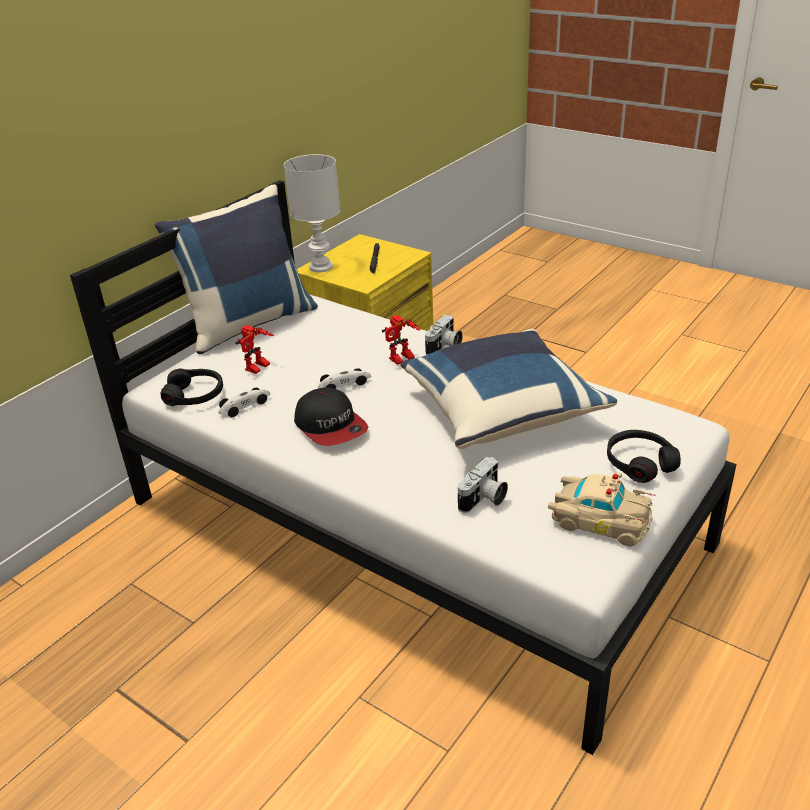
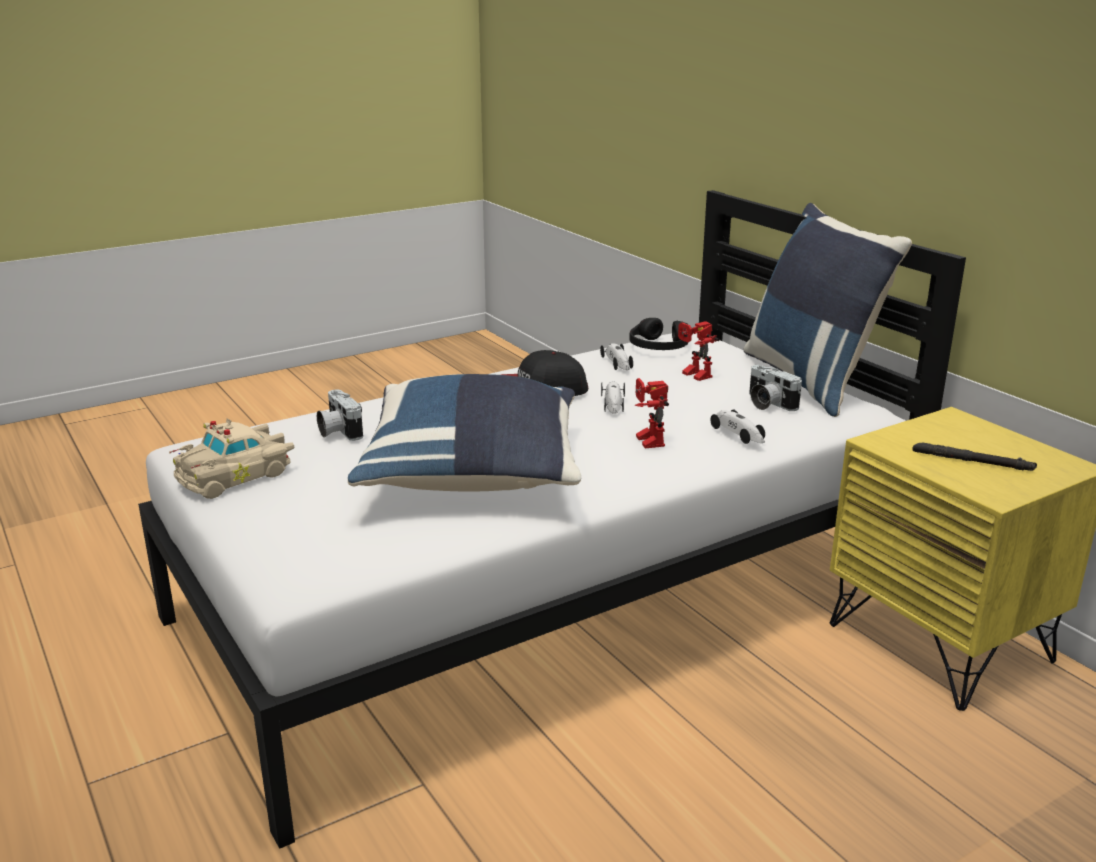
camera: 110 degrees right, 10 degrees down
white table lamp [284,154,340,272] -> none
camera [425,315,463,355] -> camera moved to [749,365,802,411]
black headphones [607,430,681,483] -> none
none -> toy car [710,409,765,444]

